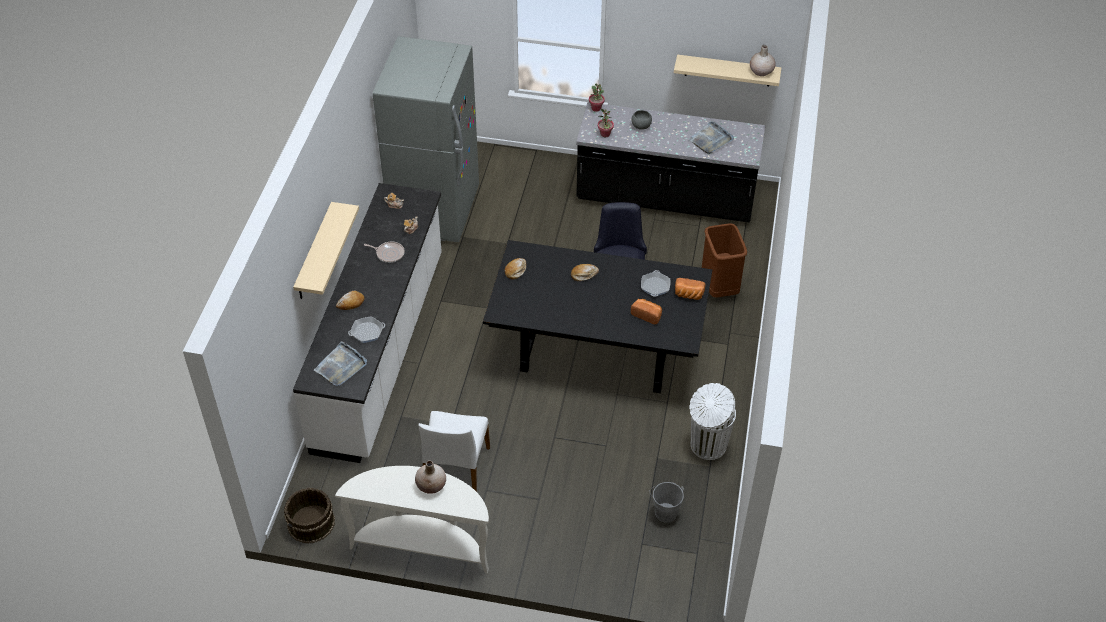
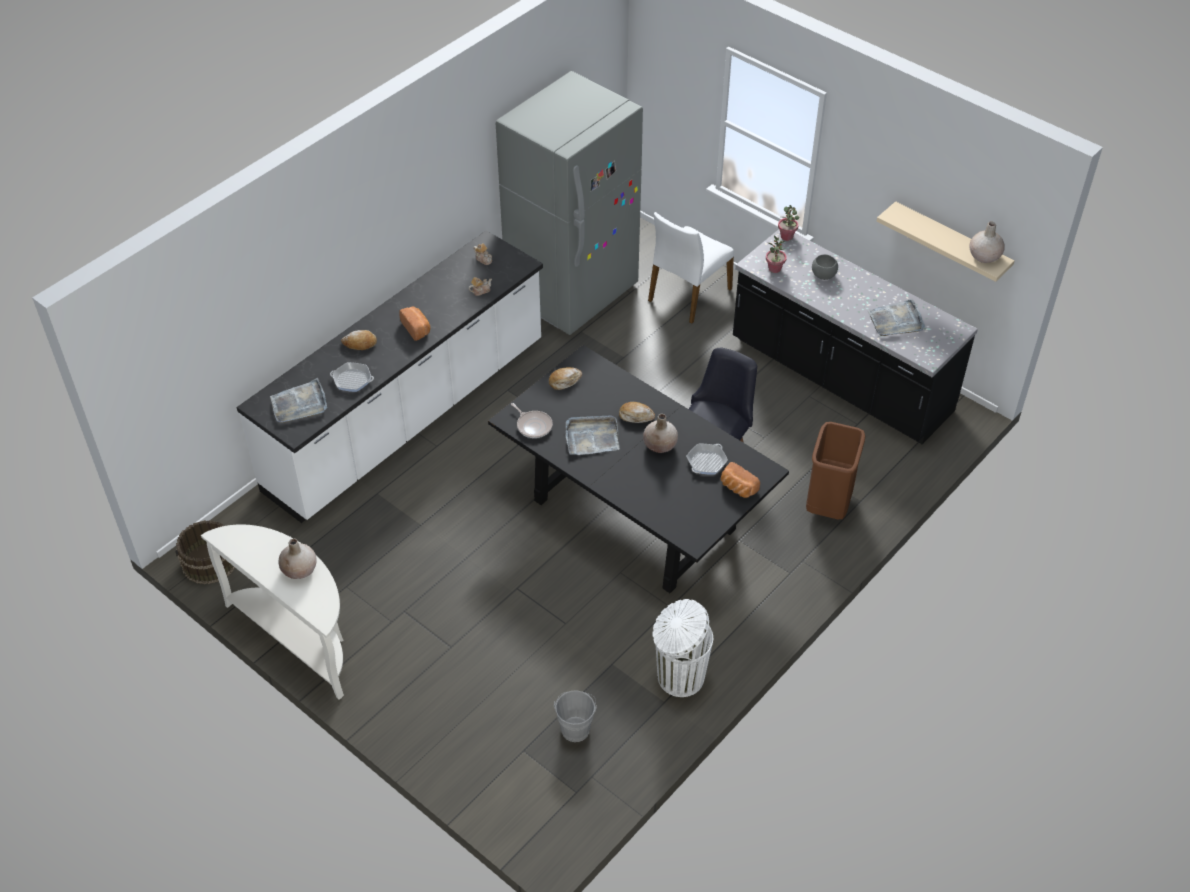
camera: 30 degrees right, 0 degrees up
beige shelf [293,202,359,299] -> none
frying pan [364,242,405,263] -> frying pan moved to [511,403,553,438]
white chair [419,411,490,492] -> white chair moved to [648,212,734,323]
bread [631,299,662,324] -> bread moved to [399,306,430,341]
none -> grey tray [566,415,620,455]
none -> beige vase [643,414,678,453]

